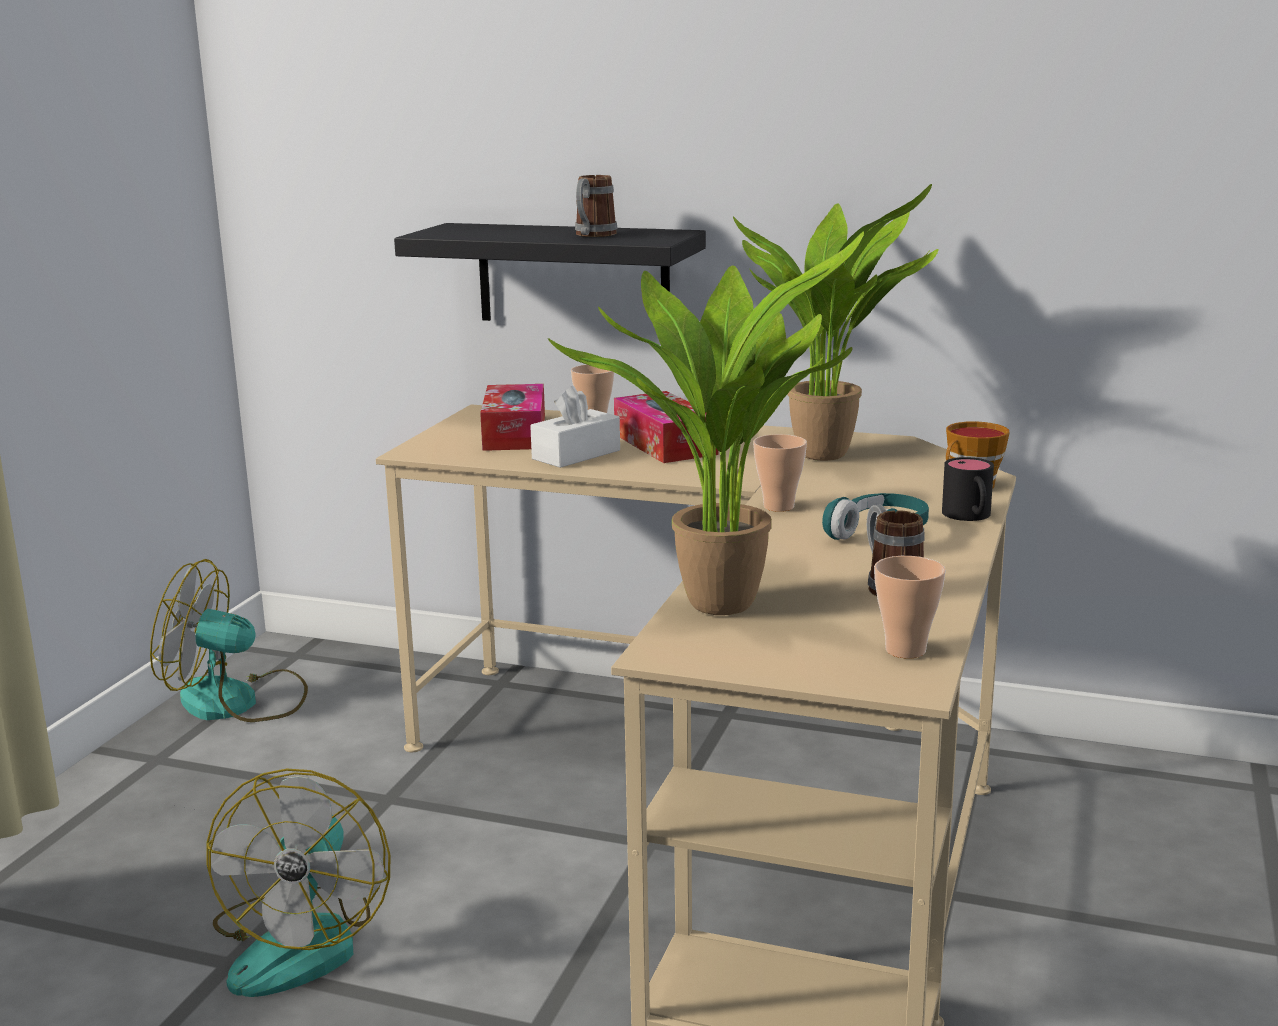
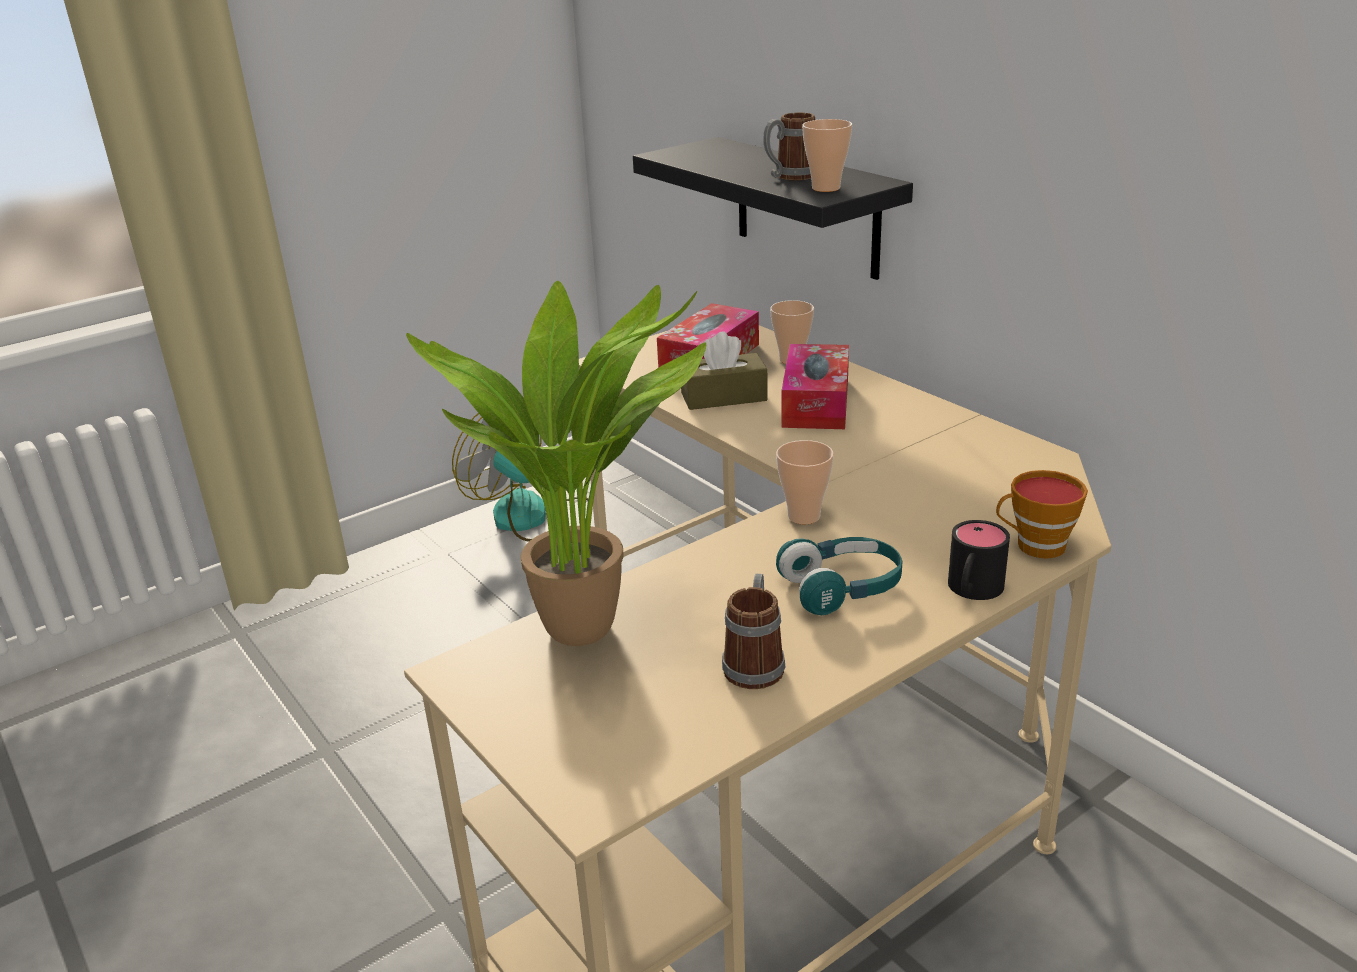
camera: 35 degrees right, 10 degrees up
fan [207,769,391,997] -> none
white tissue box [530,386,620,468] -> brown tissue box [681,331,768,410]
potted plant [733,184,939,461] -> none
cup [874,556,946,659] -> cup moved to [802,119,852,192]

